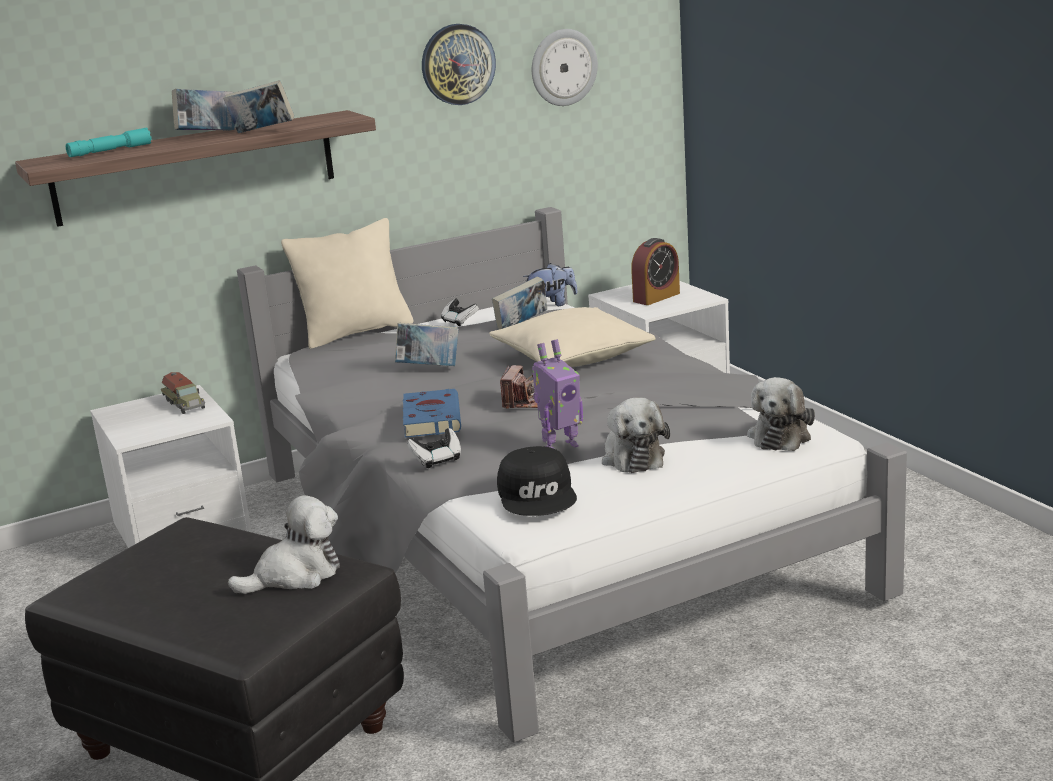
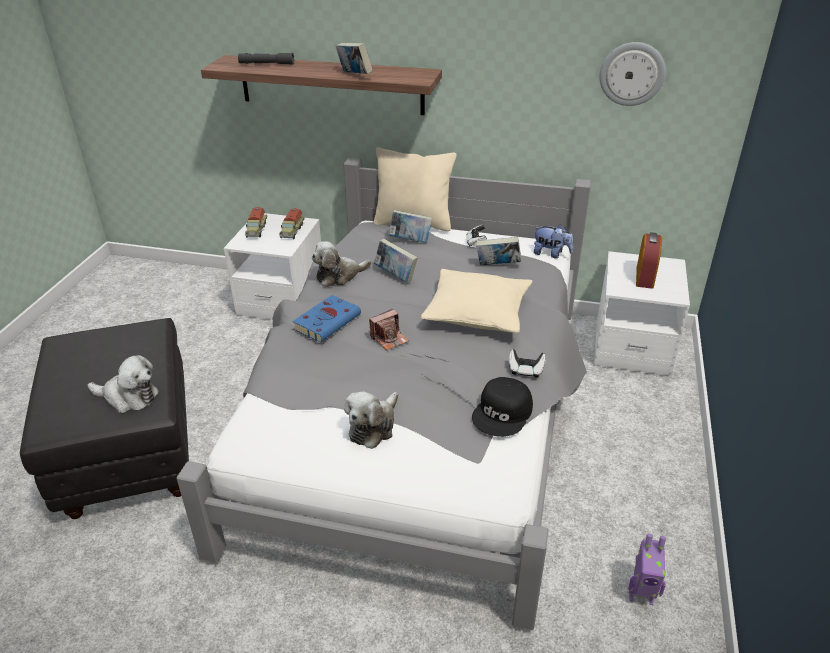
camera: 40 degrees right, 15 degrees up
turquoise flashlight [66,127,152,157] -> grey flashlight [238,53,294,65]
book [172,89,235,131] -> book moved to [389,210,432,243]
game controller [407,428,461,468] -> game controller moved to [509,349,546,378]
wall clock [422,24,496,105] -> none
black cap [497,446,577,516] -> black cap moved to [472,377,533,437]
toy robot [532,339,583,449] -> toy robot moved to [628,534,666,605]
alarm clock [631,238,680,305] -> alarm clock turned 75 degrees counterclockwise [636,232,662,289]
plush toy [747,377,815,451] -> plush toy moved to [312,241,371,287]
none -> toy truck [245,207,267,238]

